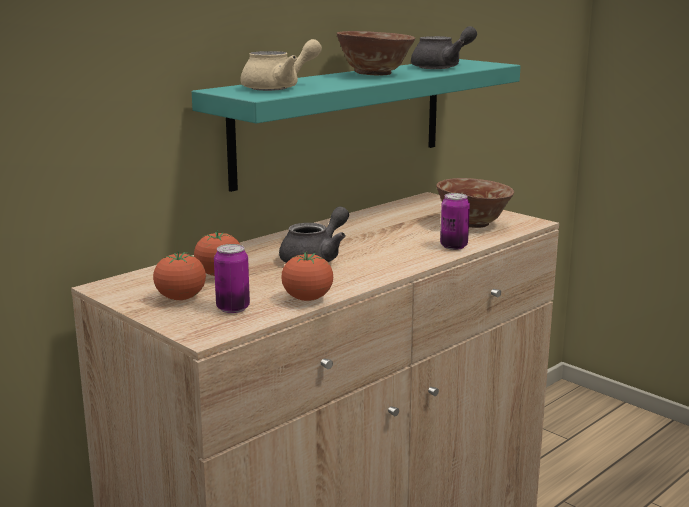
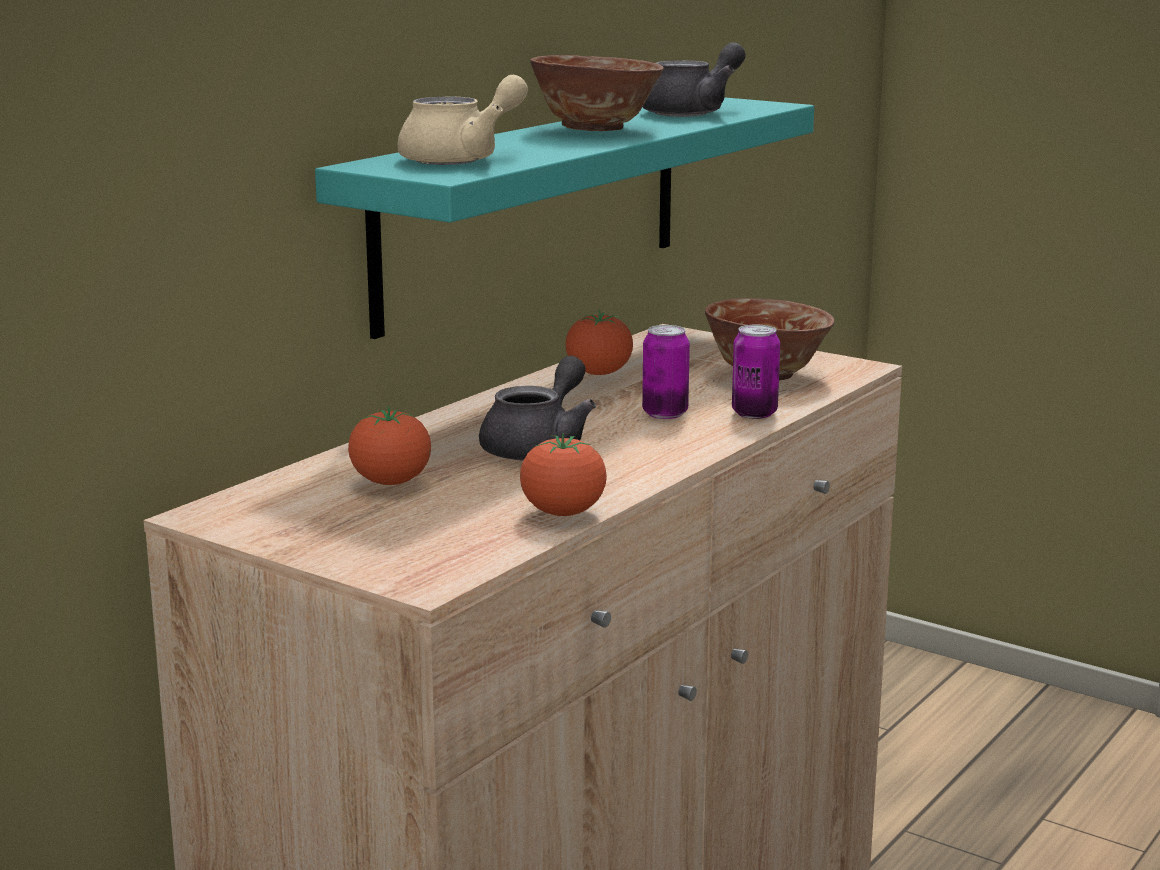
camera: 10 degrees left, 0 degrees up
tomato [153,251,206,300] -> tomato moved to [566,310,633,375]
can [214,244,250,313] -> can moved to [642,325,690,419]

